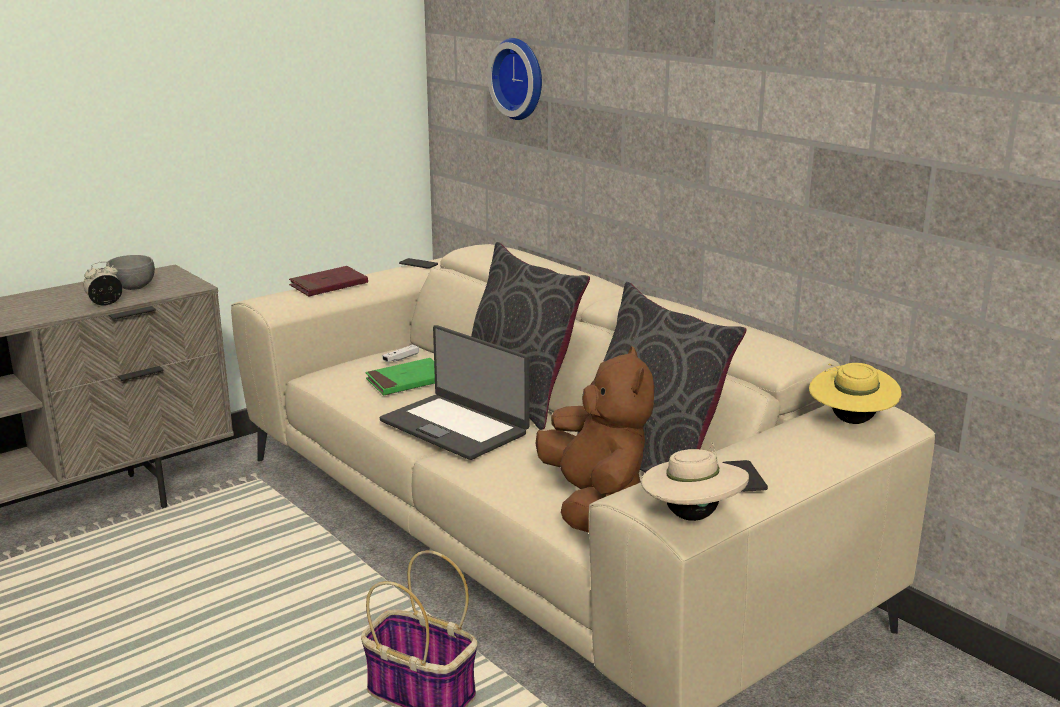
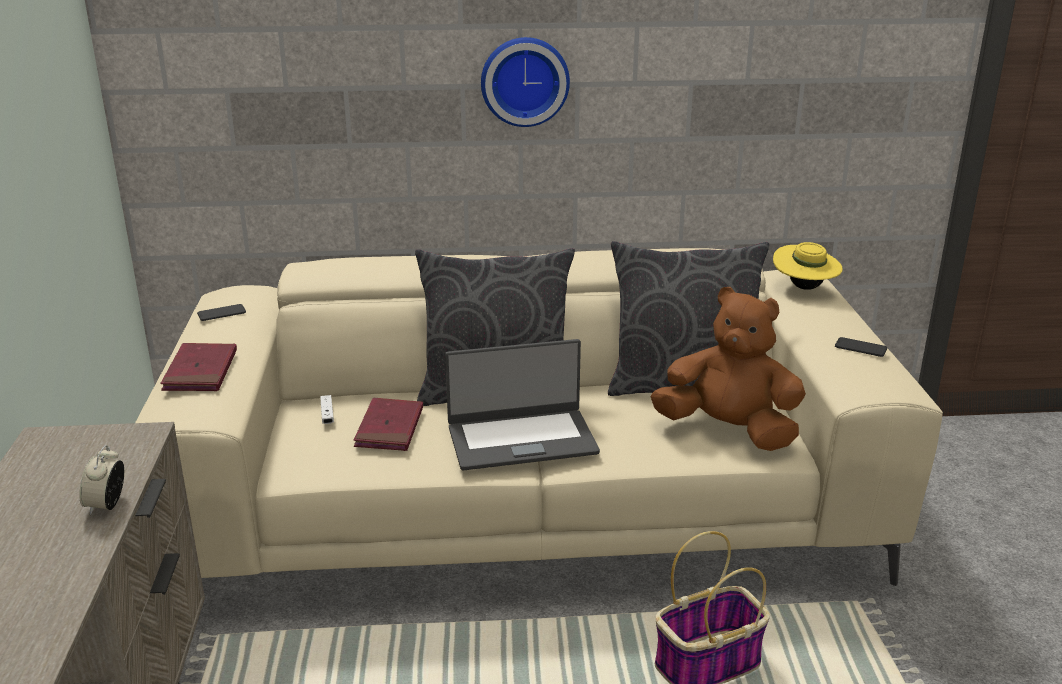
camera: 55 degrees left, 5 degrees up
grey bowl [106,255,155,290] -> none
green book [366,358,435,395] -> red book [354,398,423,451]
wall clock [487,38,542,120] -> wall clock moved to [481,37,570,127]
beige hat [641,442,749,521] -> none

